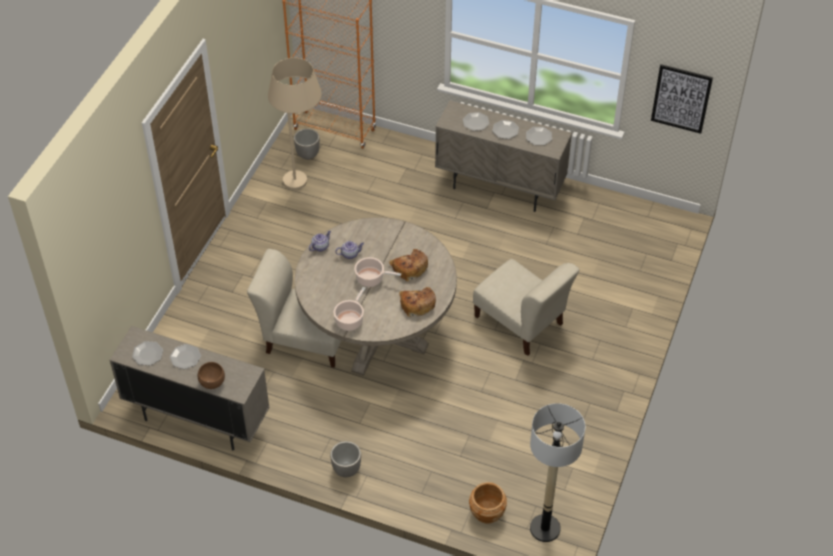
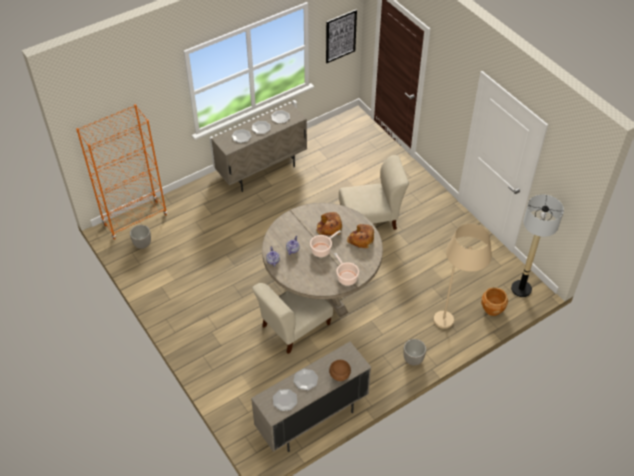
camera: 55 degrees left, 0 degrees up
beige floor lamp [268,58,322,190] -> beige floor lamp moved to [434,224,492,329]

